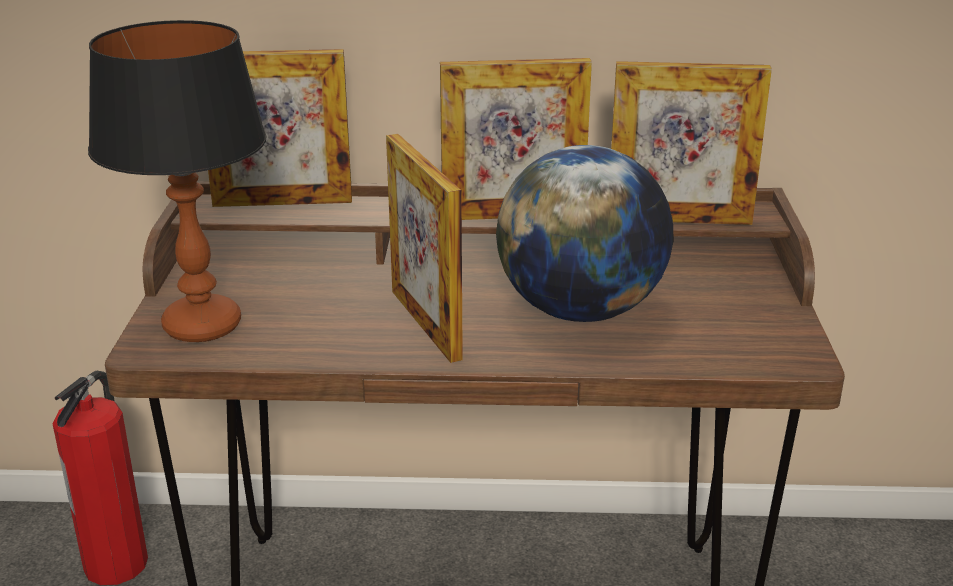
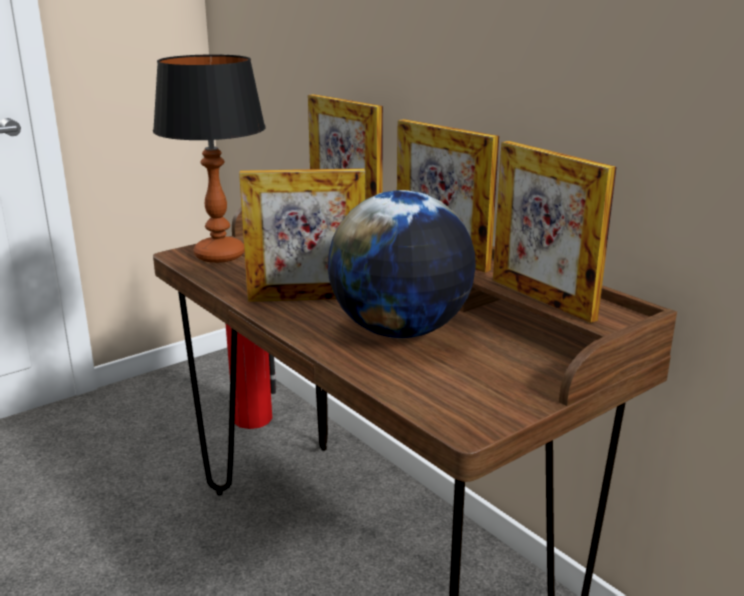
camera: 50 degrees right, 5 degrees down
picture frame [386,134,463,363] -> picture frame turned 120 degrees counterclockwise [239,168,365,302]

